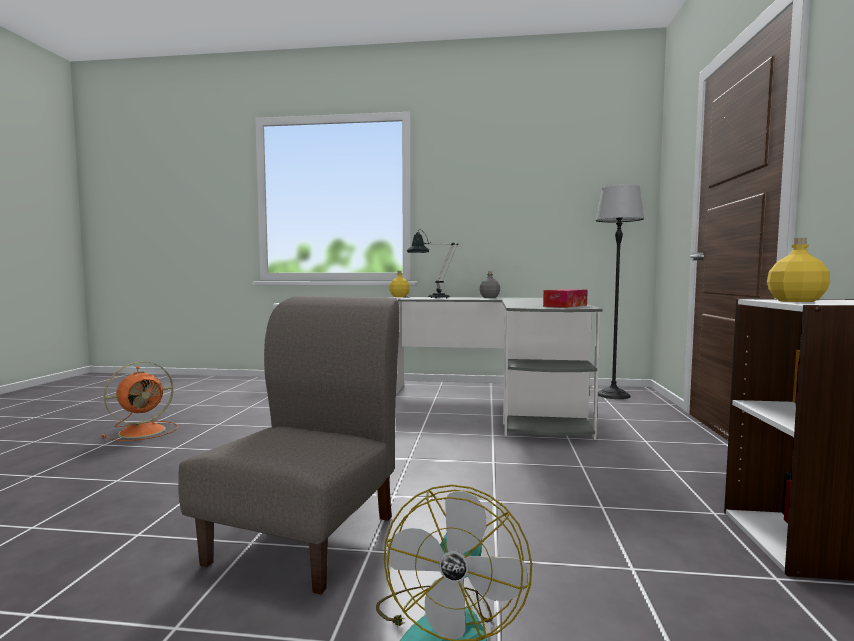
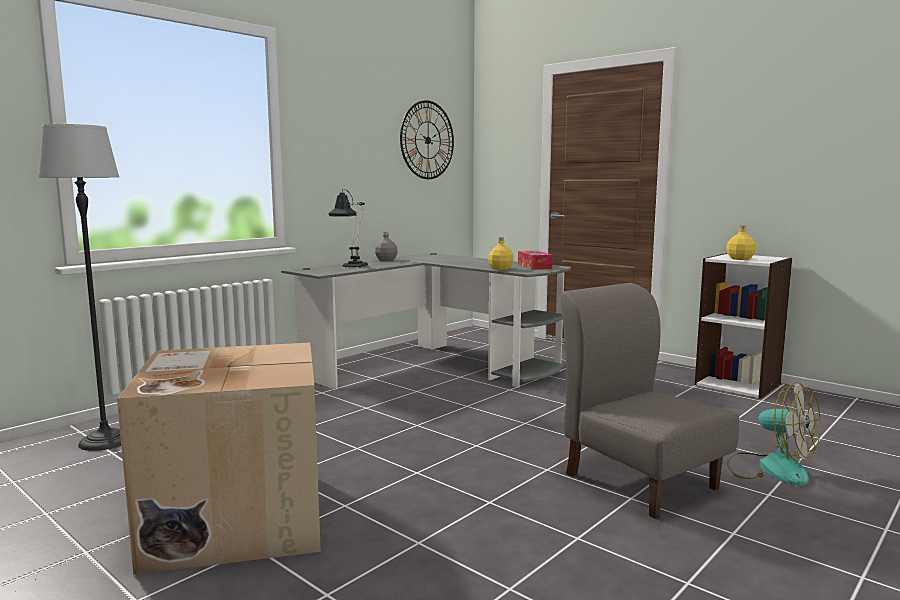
camera: 55 degrees left, 5 degrees up
orange fan [101,362,178,441] -> cardboard box [117,343,321,575]
yellow bottle [389,271,410,297] -> yellow bottle moved to [488,237,514,270]
floor lamp [595,184,644,399] -> floor lamp moved to [38,124,121,451]
none -> wall clock [400,100,454,179]

